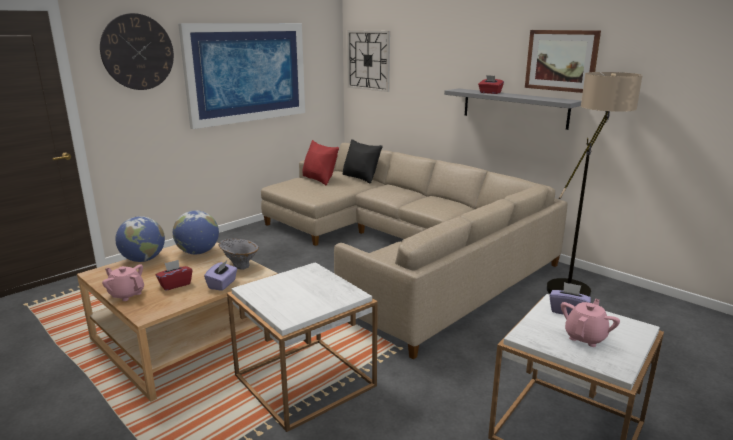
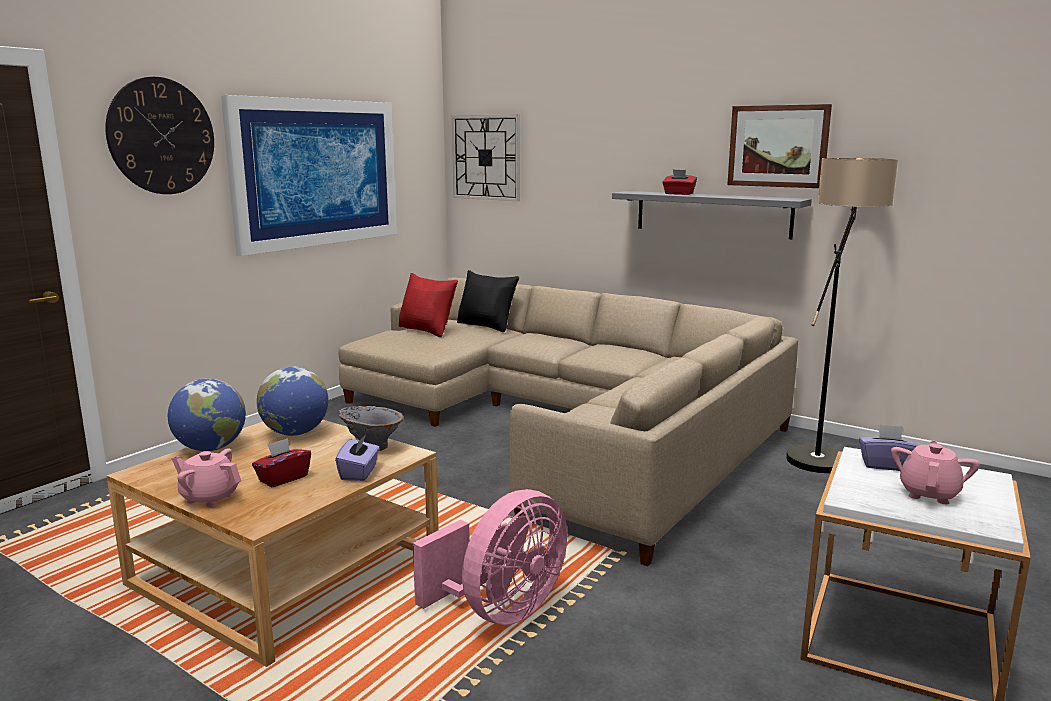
camera: 10 degrees left, 5 degrees down
white side table [227,262,378,432] -> pink fan [413,489,567,625]

